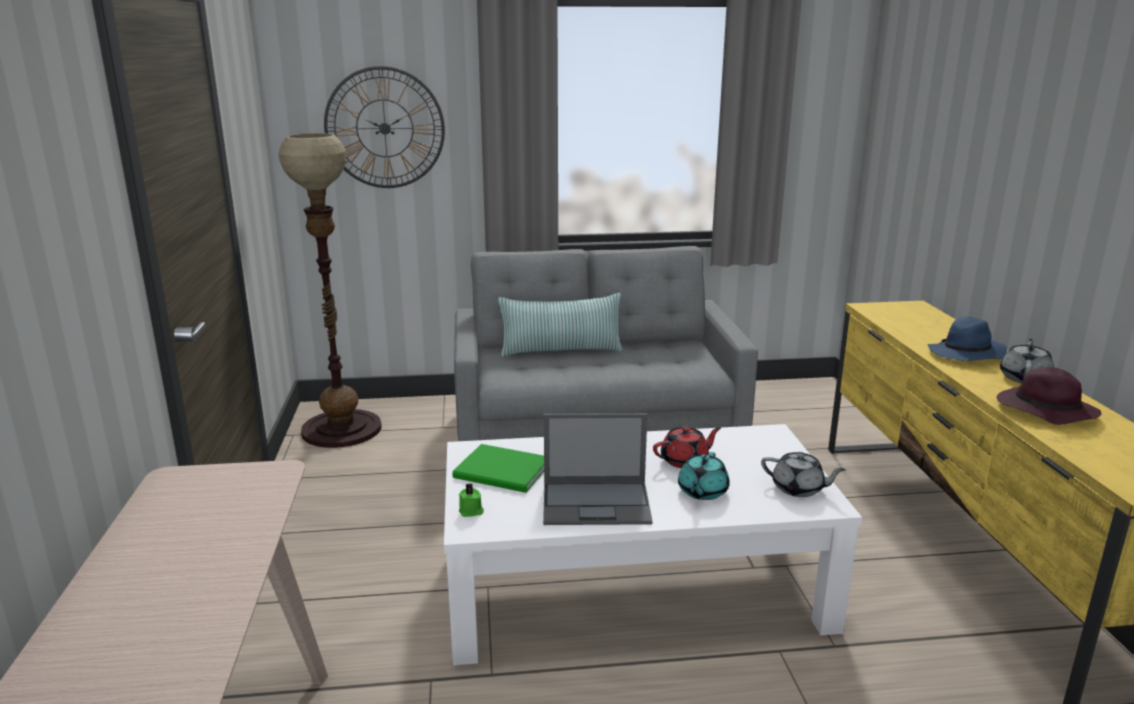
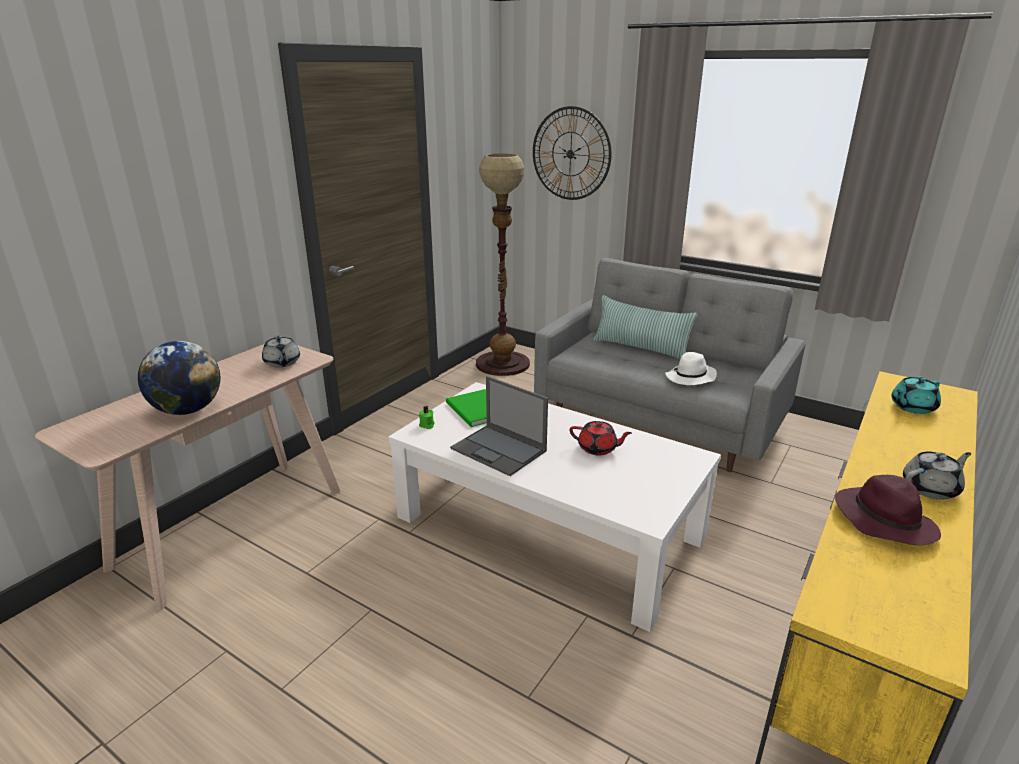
camera: 40 degrees right, 5 degrees up
turquoise teapot [678,452,730,500] -> turquoise teapot moved to [891,376,941,414]
grey teapot [761,452,846,497] -> grey teapot moved to [262,336,300,367]
blue hat [928,317,1007,361] -> none
none -> globe [138,341,220,415]
none -> white hat [665,352,717,385]

